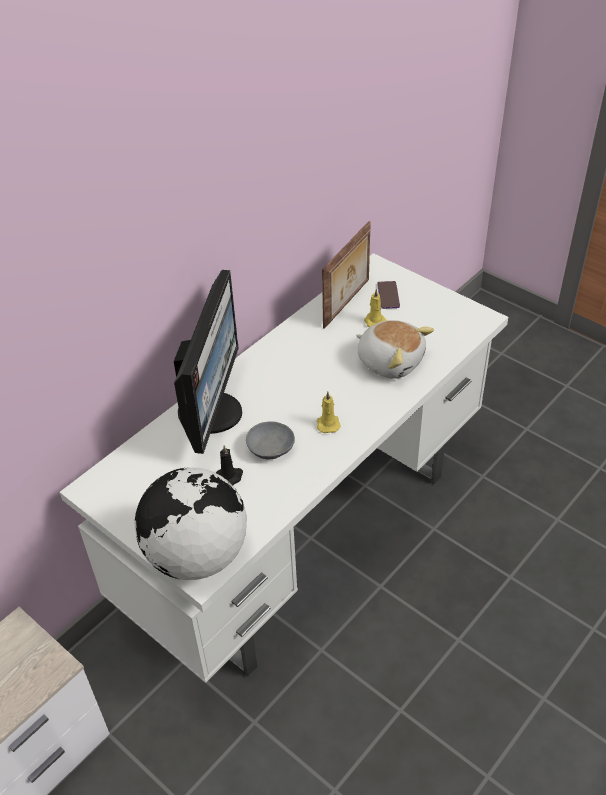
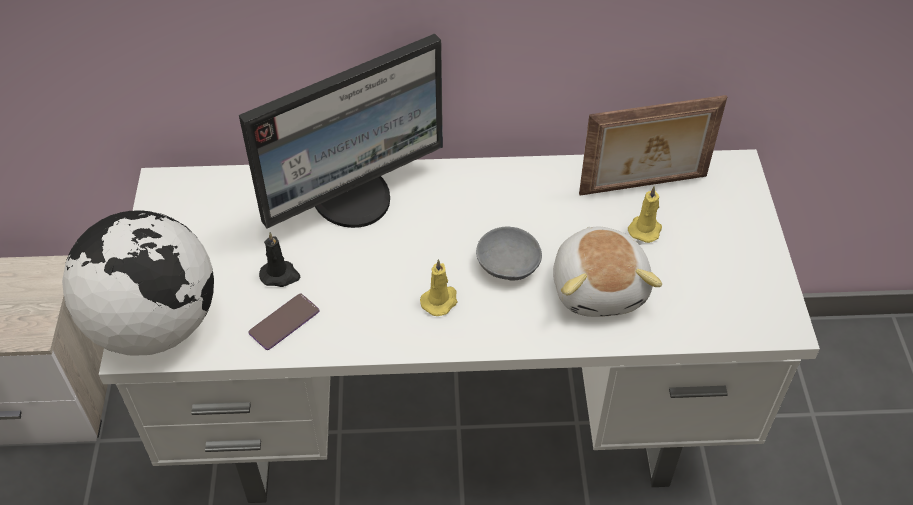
camera: 45 degrees right, 5 degrees up
grey bowl [246,421,295,459] -> grey bowl moved to [476,227,542,281]
phone [377,281,400,309] -> phone moved to [248,294,319,350]

